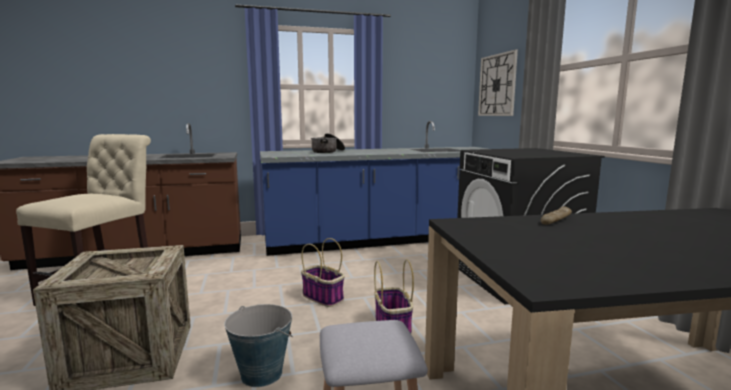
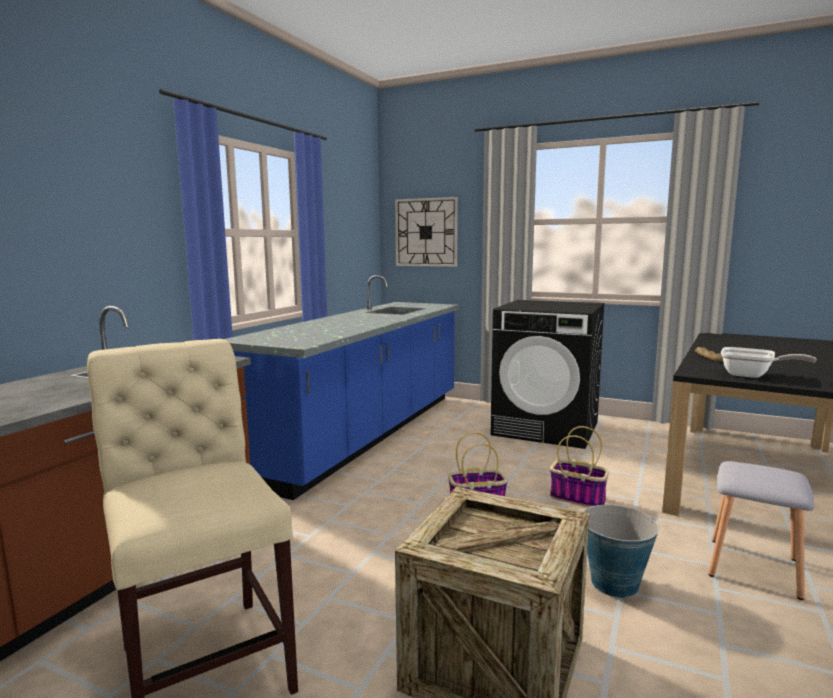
camera: 50 degrees left, 0 degrees up
cooking pot [311,133,345,153] -> none
none -> frying pan [721,347,817,378]

